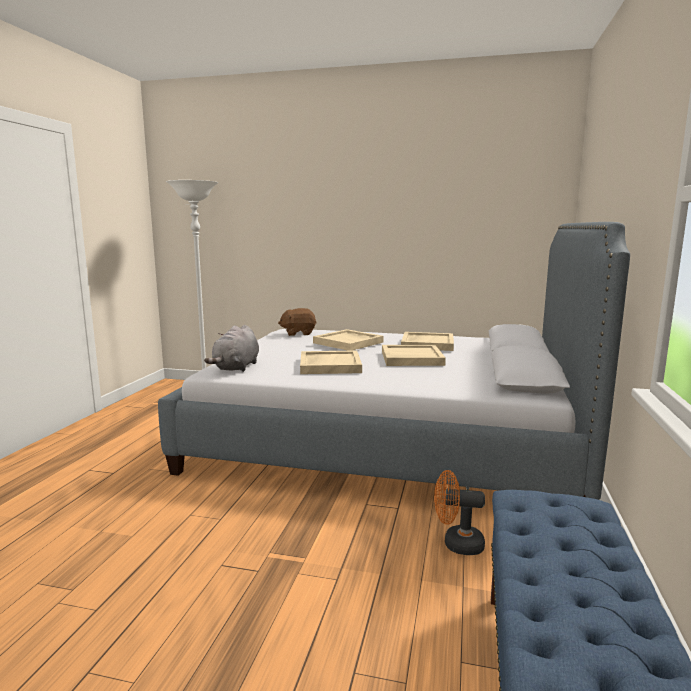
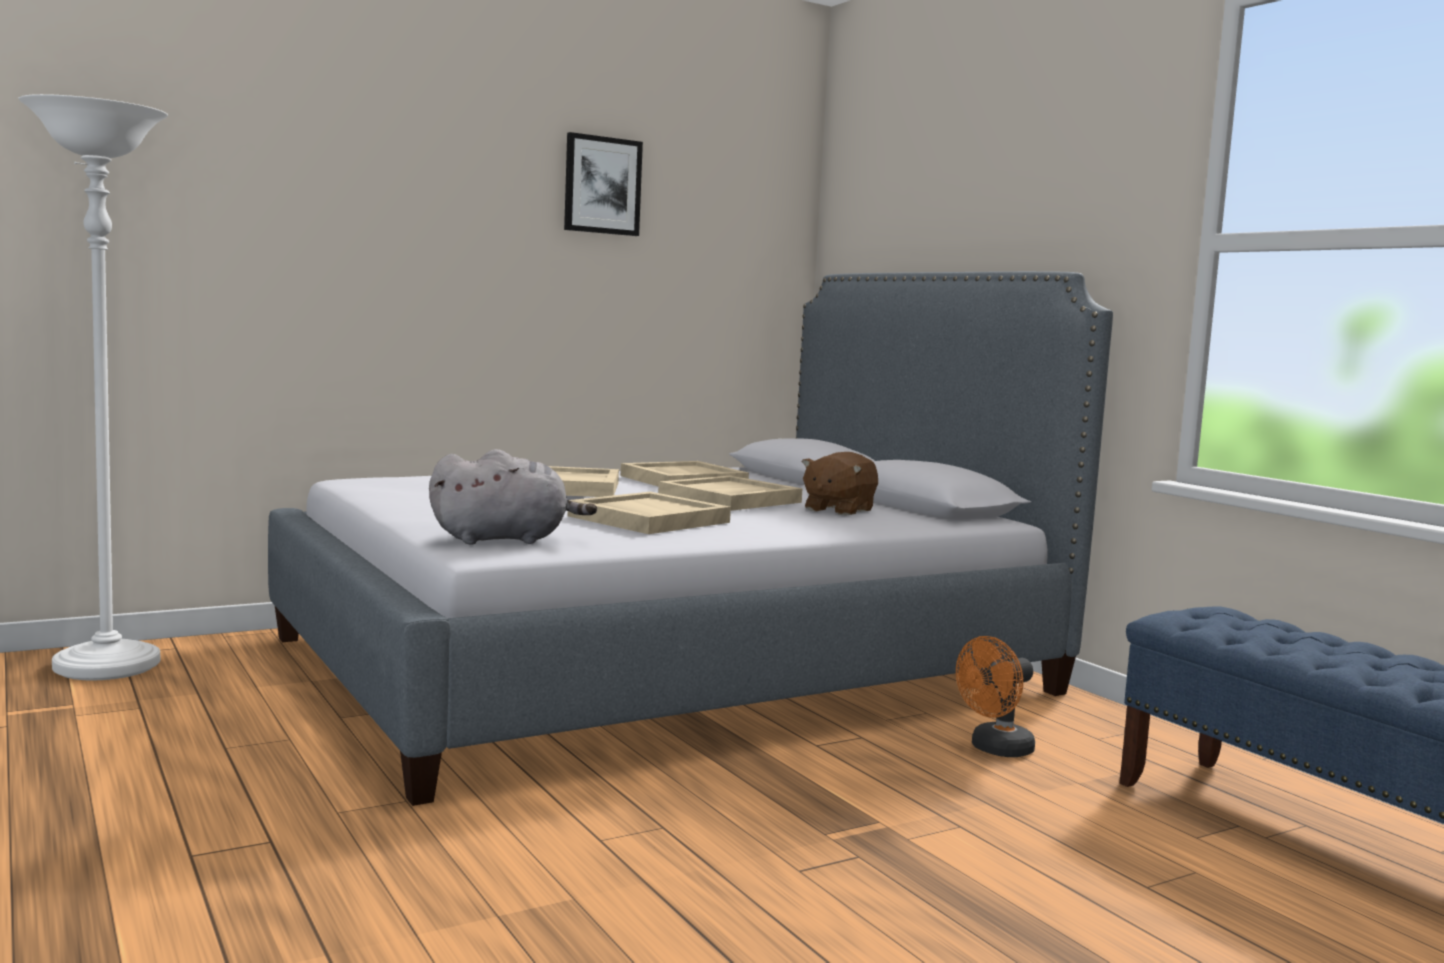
camera: 45 degrees left, 5 degrees down
grey plush toy [204,325,259,372] -> grey plush toy turned 75 degrees counterclockwise [429,449,597,545]
brown plush toy [278,308,317,336] -> brown plush toy moved to [802,452,878,516]
none -> picture [564,132,643,236]

